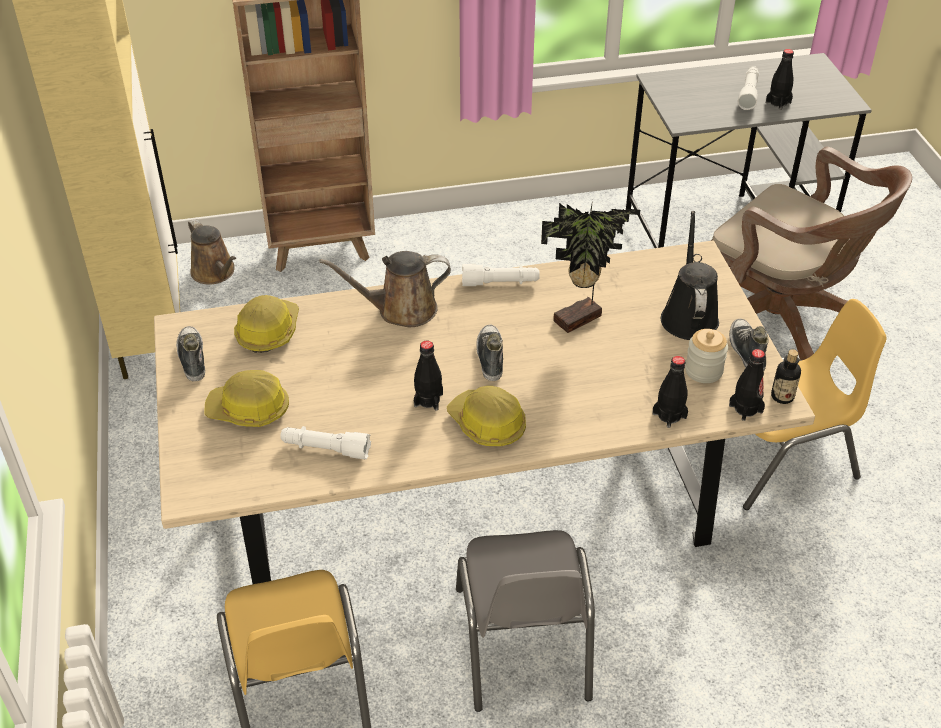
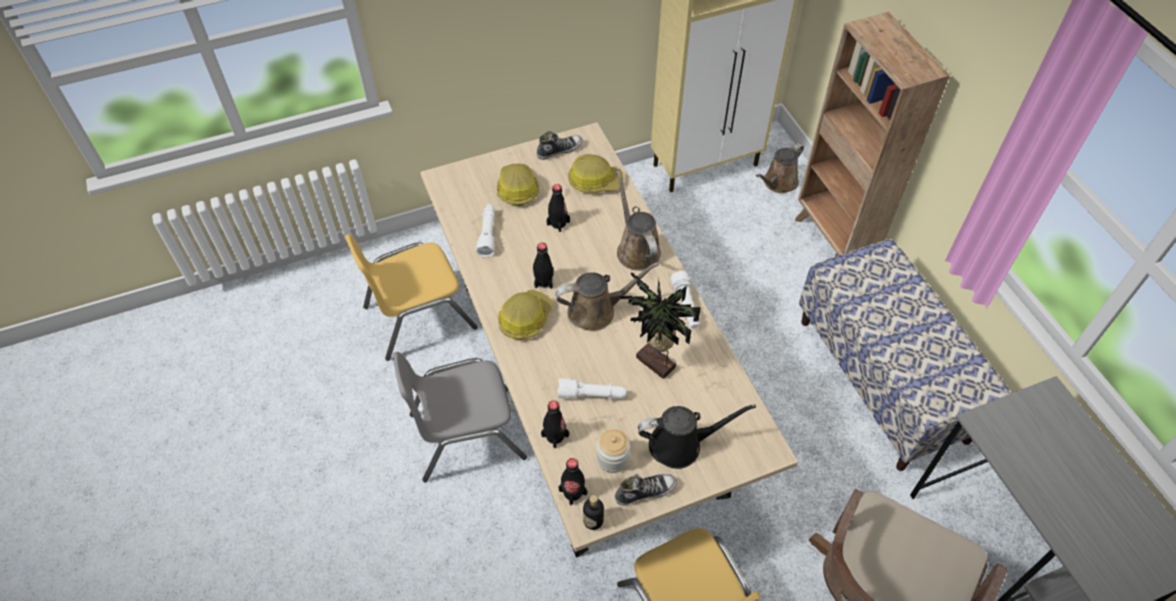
camera: 80 degrees right, 10 degrees up
shoe [476,325,503,381] -> brown watering can [555,262,659,331]
white flashlight [738,66,759,110] -> white flashlight moved to [557,378,626,400]
black bottle [766,49,794,110] -> black bottle moved to [546,184,570,232]
none -> bench [799,239,1011,471]

